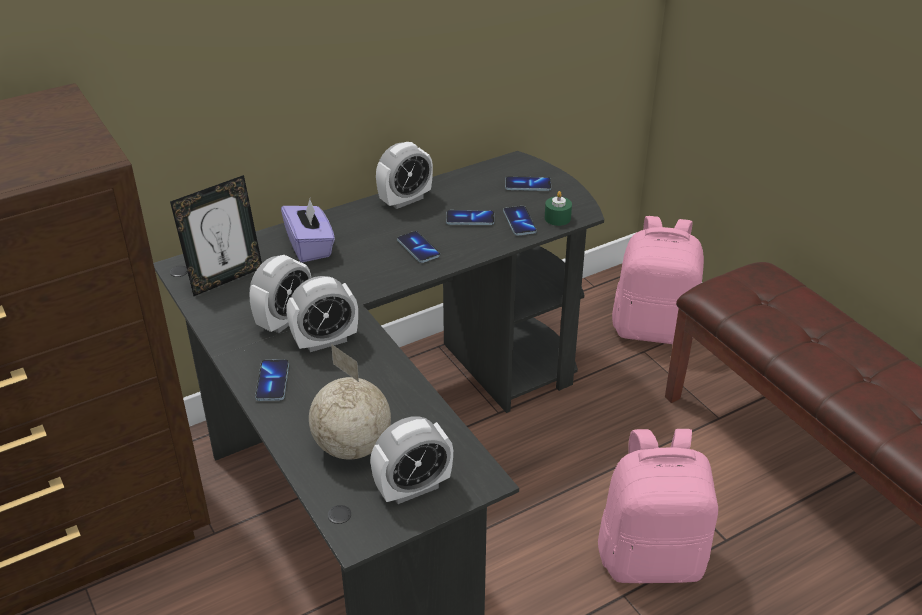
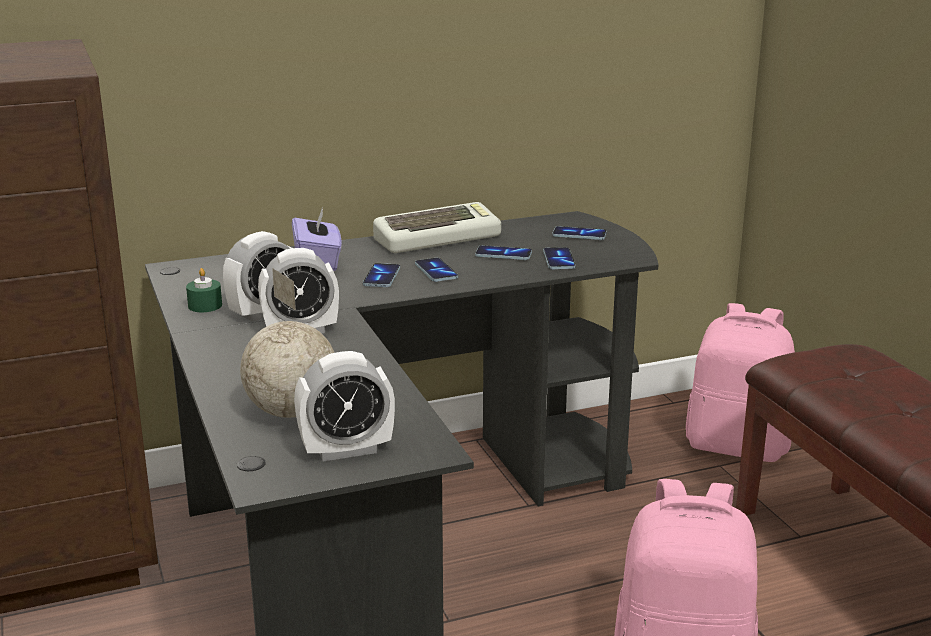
camera: 10 degrees right, 15 degrees down
picture frame [170,175,262,296] -> none
phone [255,359,289,401] -> phone moved to [363,263,400,287]
alarm clock [376,142,433,209] -> keyboard [373,202,501,253]
green candle [545,191,572,226] -> green candle moved to [186,268,222,312]

